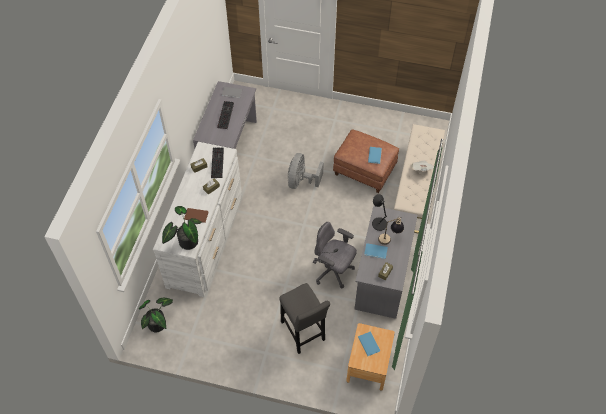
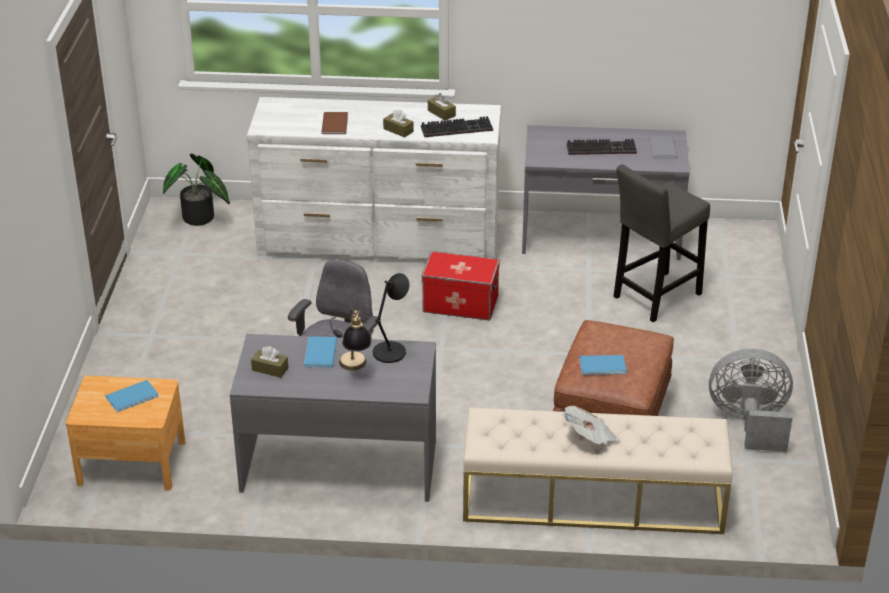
camera: 80 degrees right, 20 degrees down
potted plant [162,206,202,250] -> none
grey stool [279,283,330,354] -> grey stool moved to [613,164,710,322]
grey fan [288,153,324,189] -> grey fan moved to [709,349,793,452]
none -> storage box [422,251,500,320]

